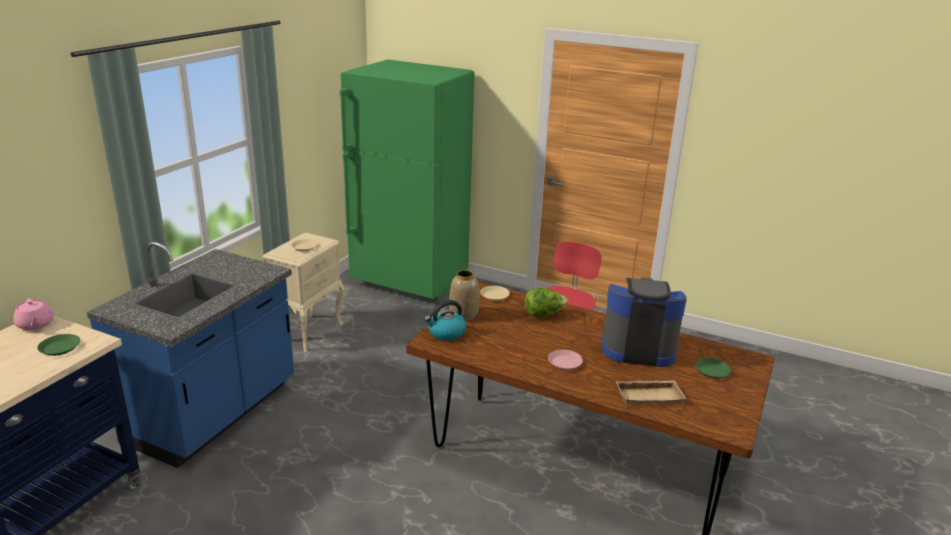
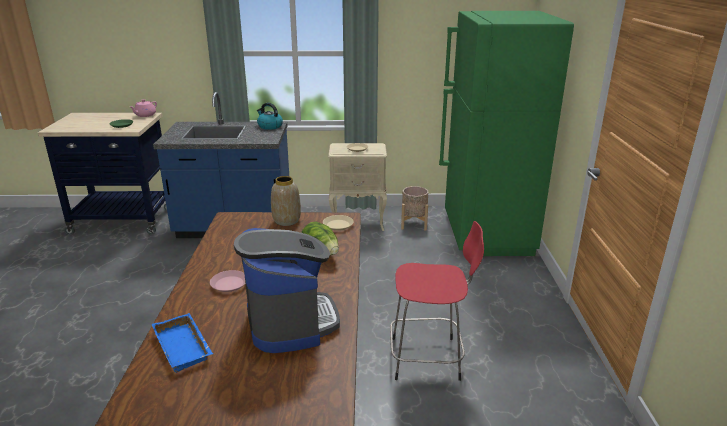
camera: 65 degrees right, 0 degrees up
kettle [424,300,466,341] -> kettle moved to [257,103,283,130]
beige tray [615,381,687,405] -> blue tray [152,313,213,373]
green plate [695,358,731,378] -> none
none -> beige planter [401,186,428,231]

